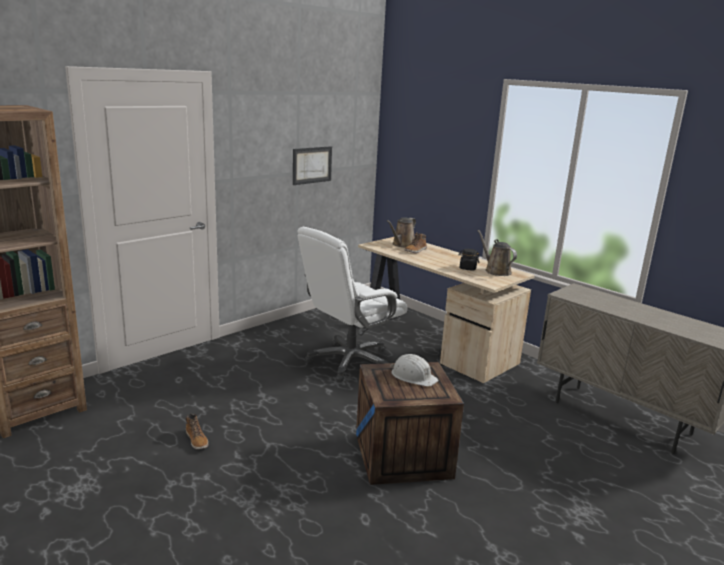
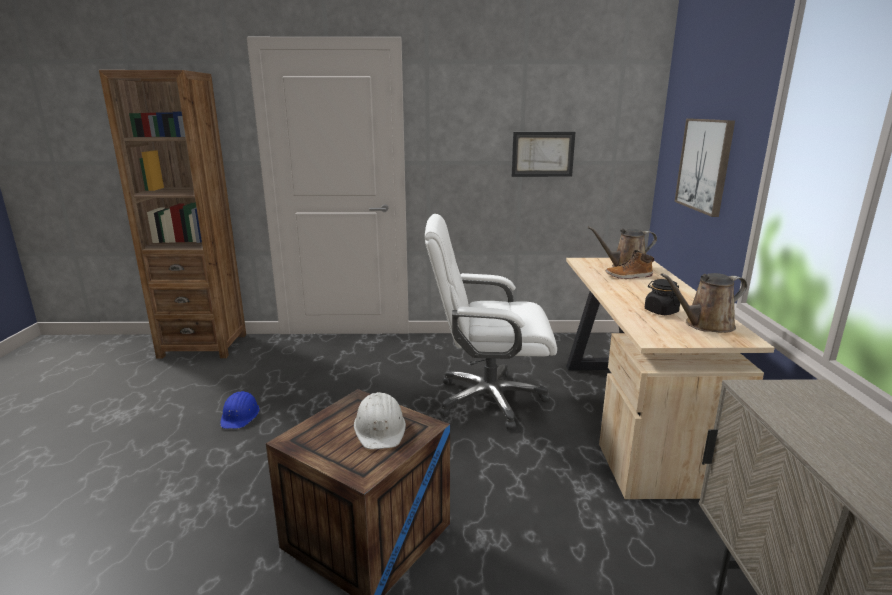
camera: 45 degrees right, 0 degrees up
boot [186,414,208,449] -> blue hard hat [220,391,260,429]
brown watering can [477,230,517,276] -> brown watering can turned 120 degrees counterclockwise [661,273,747,333]
none -> picture [674,119,735,217]

